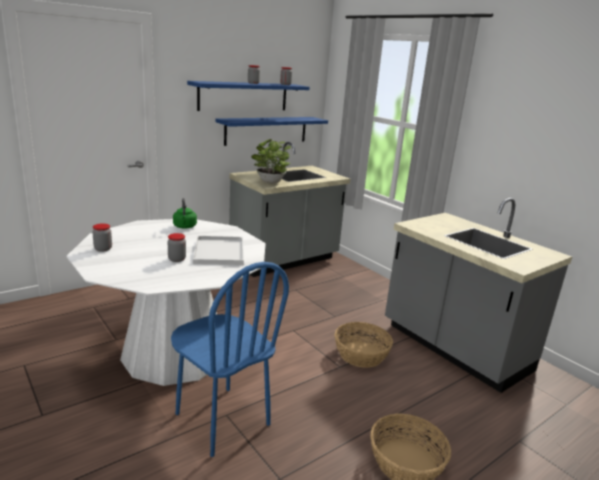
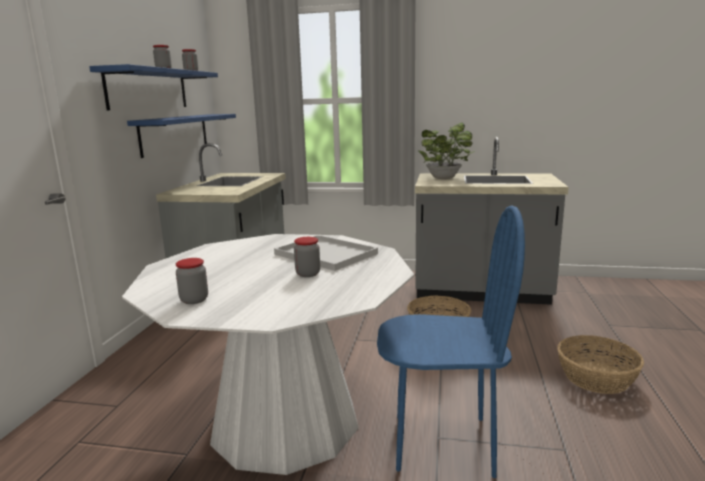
camera: 40 degrees left, 5 degrees down
green kettle [173,198,197,229] -> none
potted plant [251,139,291,184] -> potted plant moved to [418,122,475,179]

